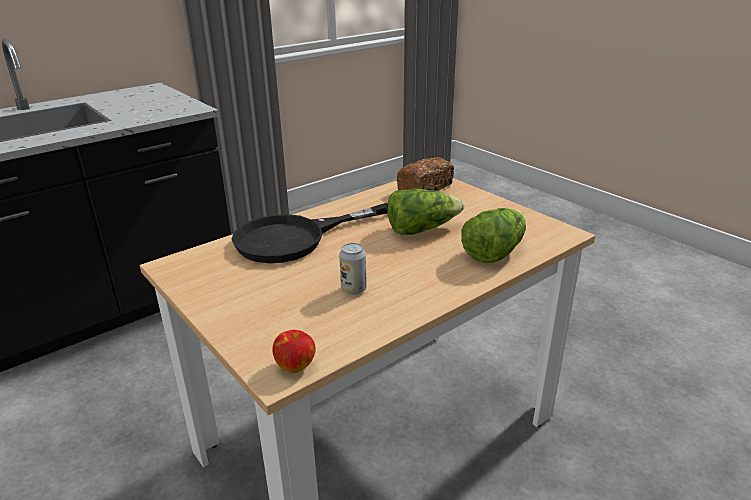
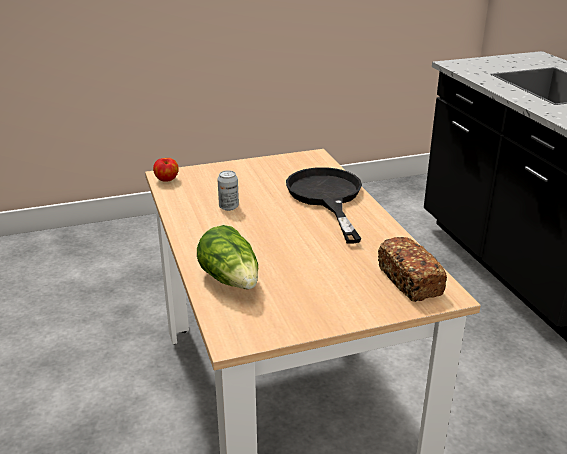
camera: 110 degrees right, 0 degrees up
lettuce [387,189,464,235] -> none

